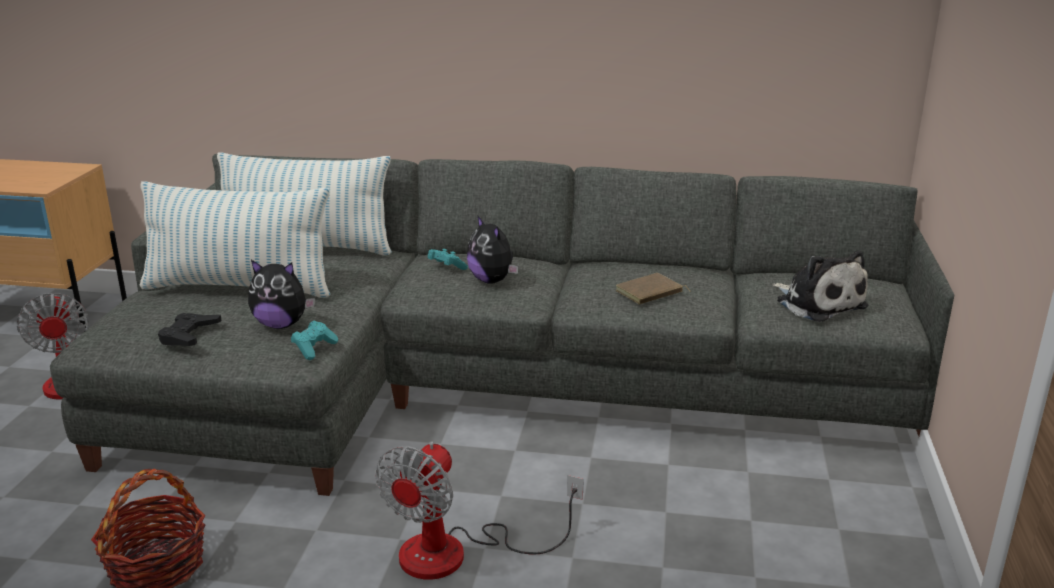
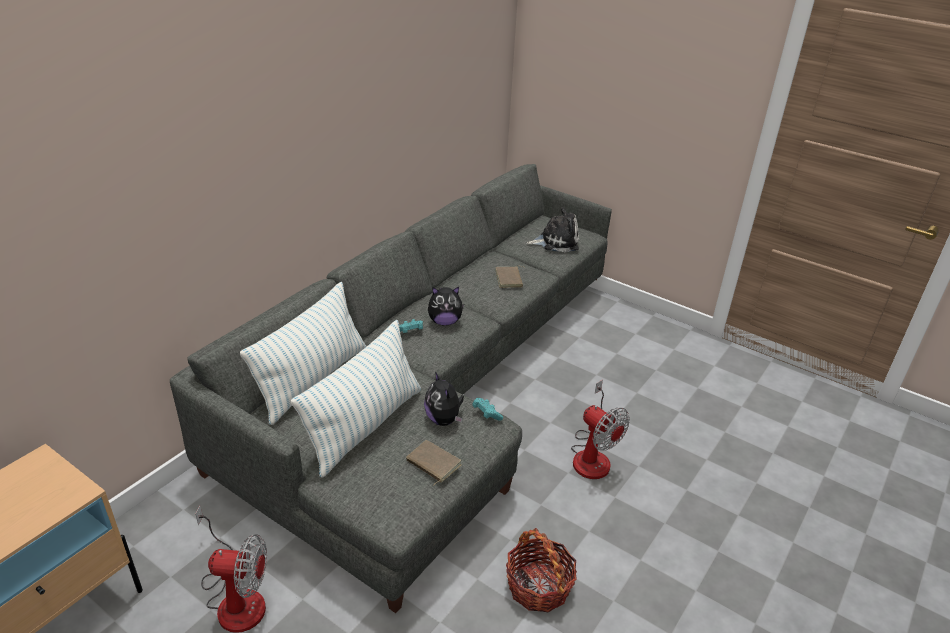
camera: 65 degrees left, 10 degrees up
black game controller [158,313,222,346] -> brown book [406,440,461,486]
plush toy [248,260,315,329] -> plush toy turned 120 degrees clockwise [424,372,464,426]

